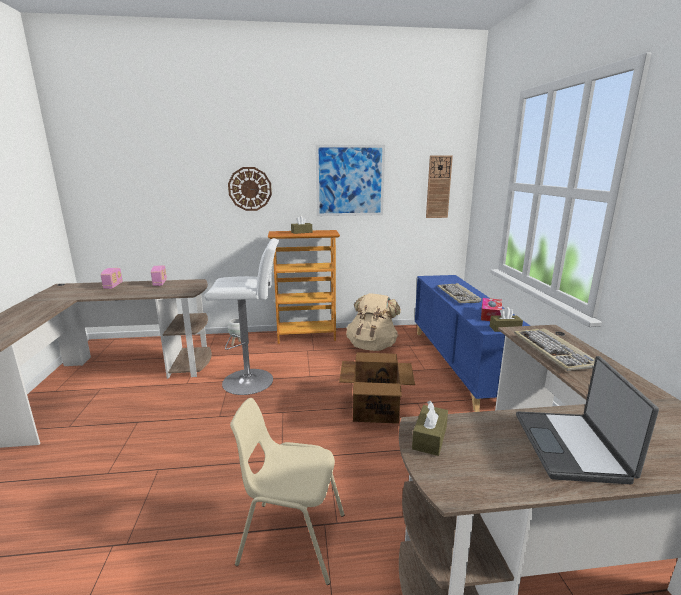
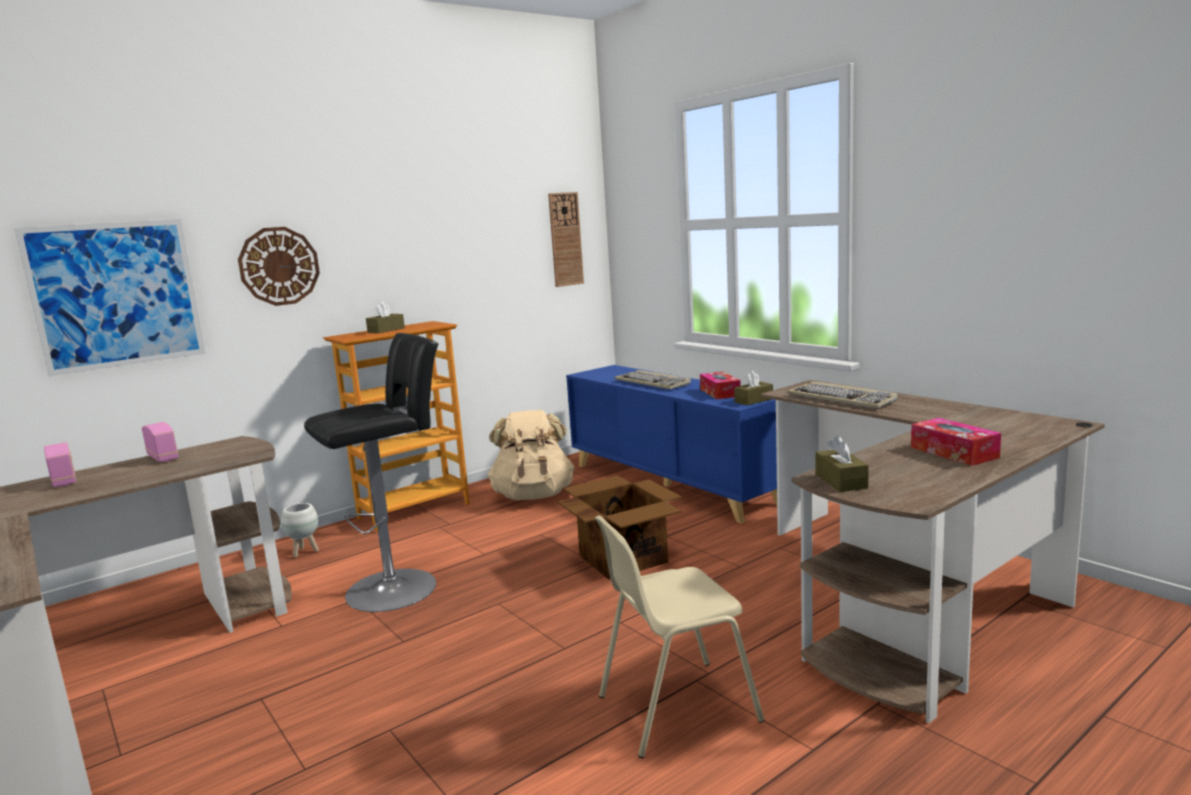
camera: 30 degrees left, 5 degrees down
white stool [204,238,279,395] -> black stool [304,333,438,612]
picture [316,144,385,216] -> picture moved to [14,219,206,377]
laptop [516,356,659,484] -> tissue box [911,418,1001,466]

